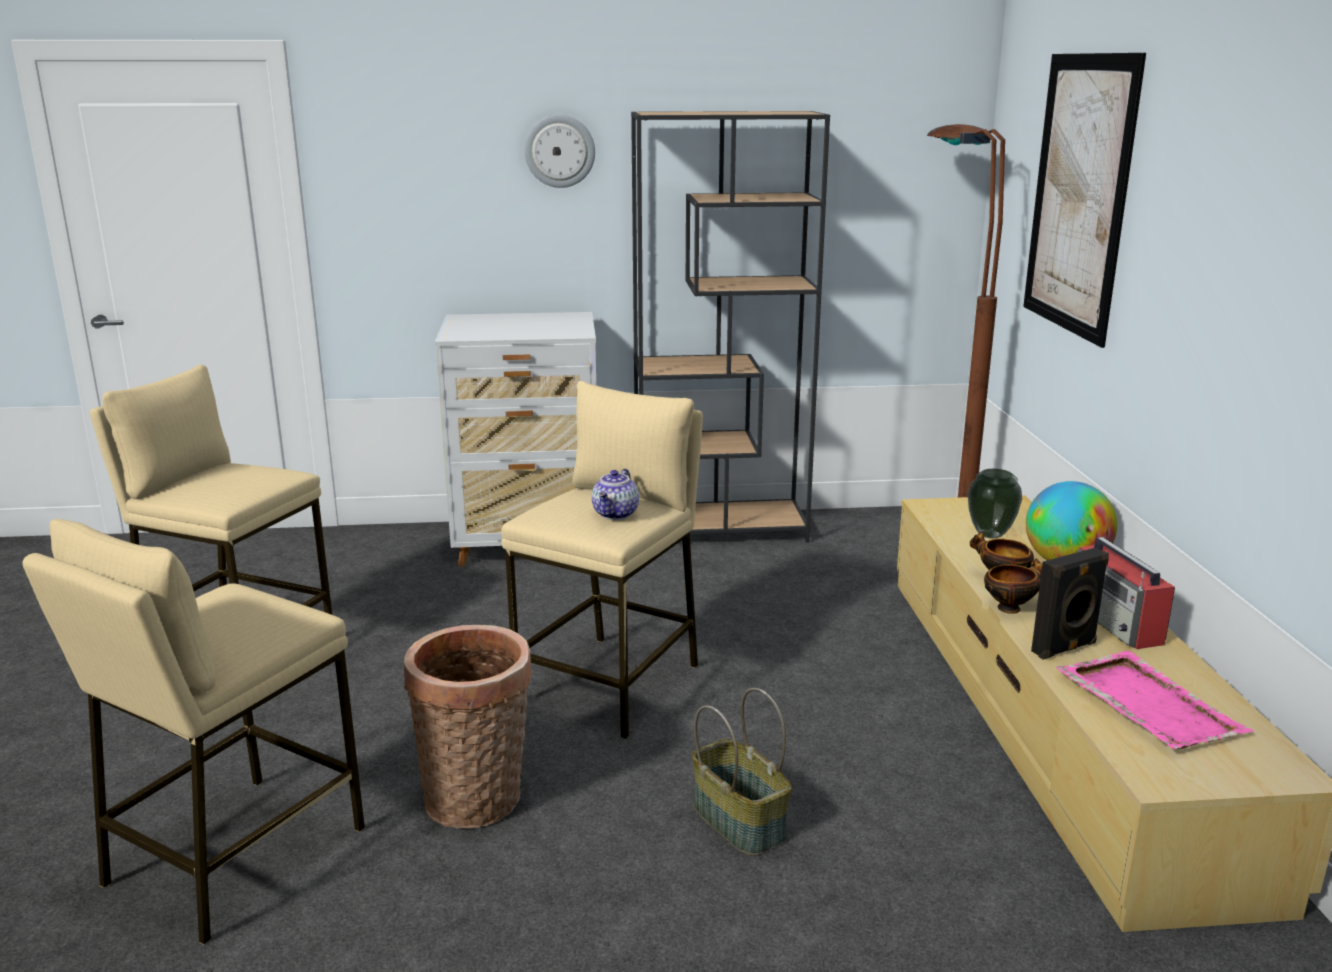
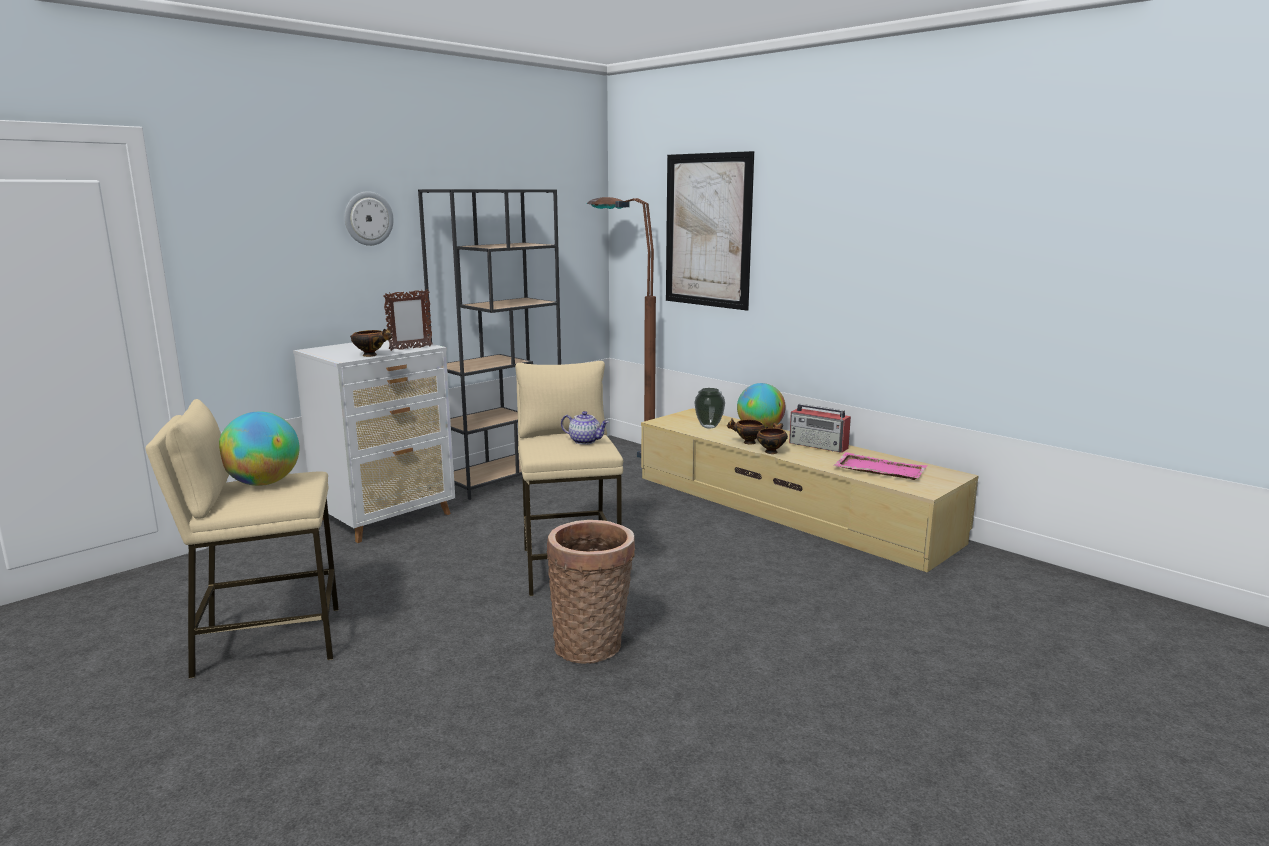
camera: 40 degrees left, 5 degrees down
beige stool [22,519,365,945] -> none
teapot [592,469,639,520] -> teapot turned 45 degrees counterclockwise [561,411,609,445]
basket [692,688,792,856] -> none
black speaker [1031,548,1109,660] -> none
none -> globe [219,411,300,486]
none -> bowl [350,328,392,357]
none -> picture frame [383,289,433,351]

